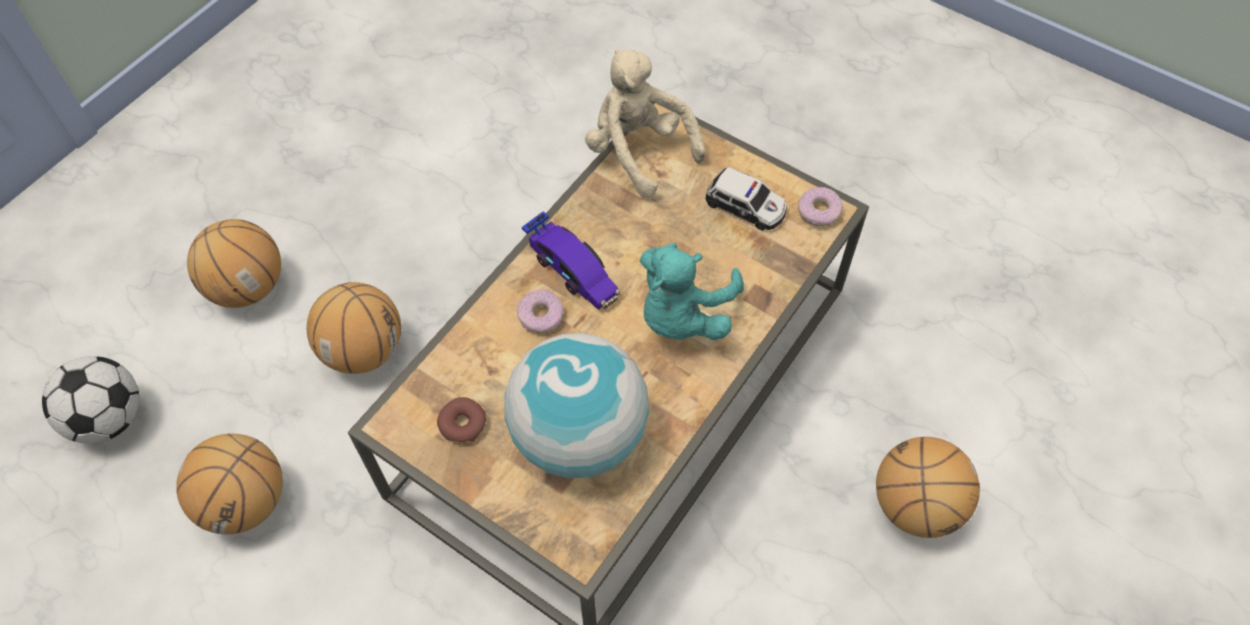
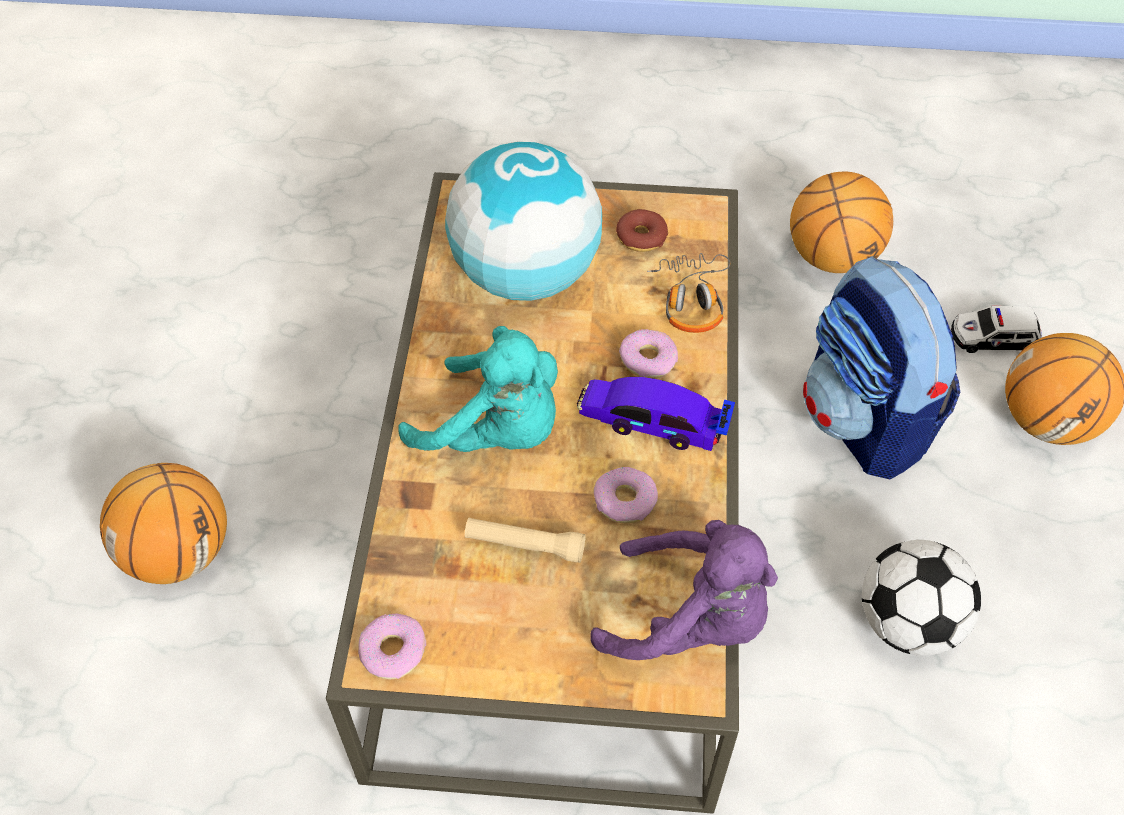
camera: 150 degrees right, 5 degrees down
football [42,356,139,444] -> football moved to [862,540,981,656]
basketball [307,282,401,374] -> backpack [803,256,960,479]
beige plush toy [585,49,706,198] -> purple plush toy [590,520,778,660]
turquoise plush toy [640,243,744,340] -> turquoise plush toy turned 120 degrees clockwise [399,326,558,452]
toy car [706,167,786,230] -> toy car moved to [951,305,1042,353]
none -> beige flashlight [465,518,586,563]
none -> donut [593,467,658,523]
none -> headphones [647,253,730,333]

